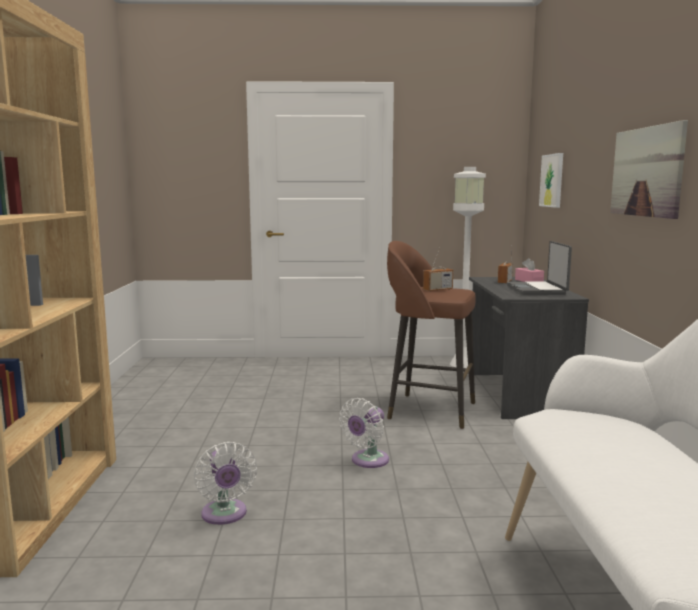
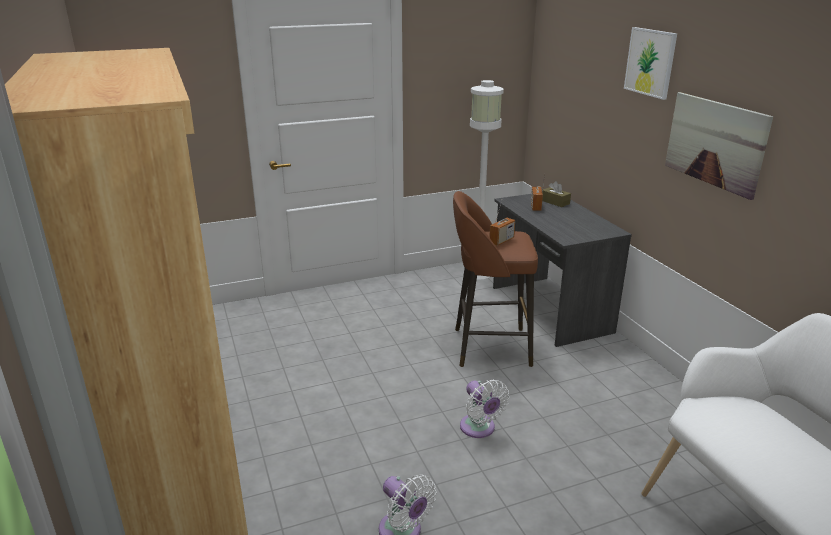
camera: 20 degrees left, 15 degrees up
white fan [339,398,389,468] -> white fan turned 45 degrees counterclockwise [460,379,509,438]
laptop [507,241,572,295] -> none
pink tissue box [515,258,544,282] -> brown tissue box [542,181,571,207]
picture [539,153,563,208] -> picture moved to [624,27,677,100]

